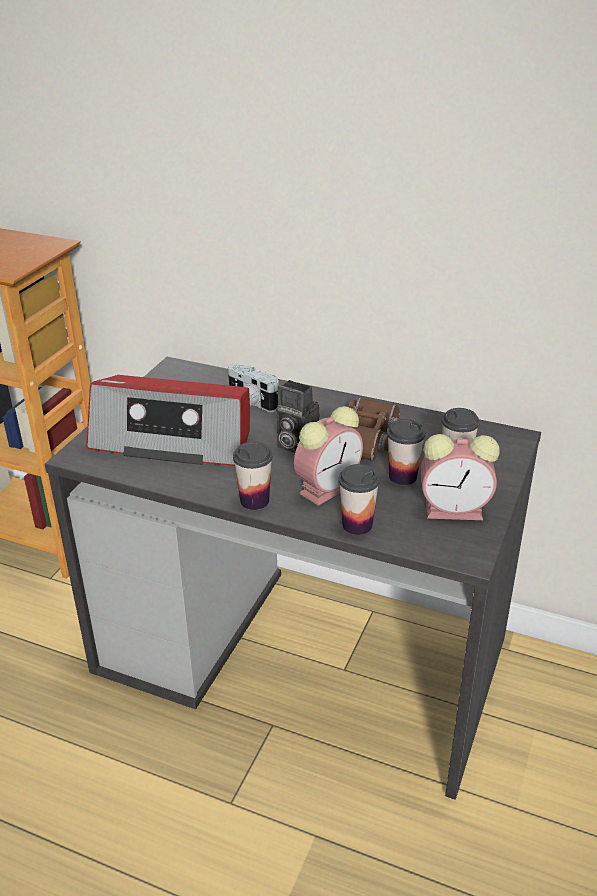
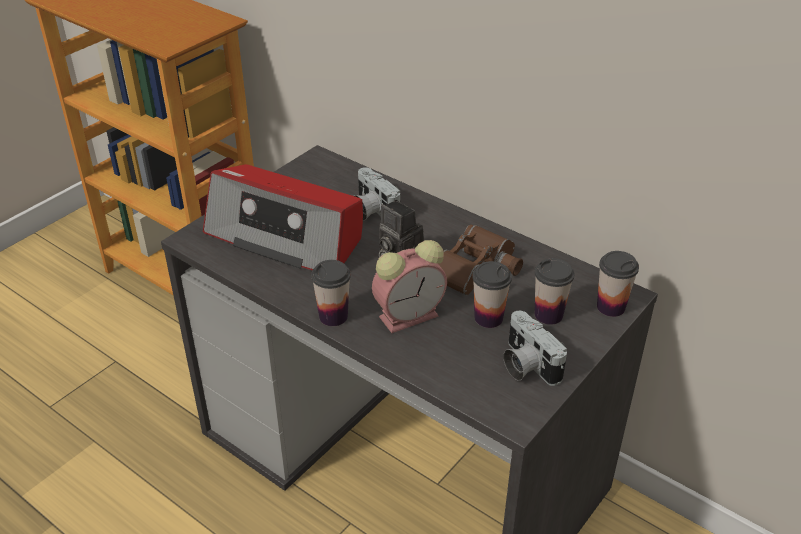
camera: 15 degrees right, 5 degrees up
cup [338,464,380,535] -> cup moved to [597,251,639,317]
alarm clock [421,434,500,520] -> camera [503,311,567,386]

